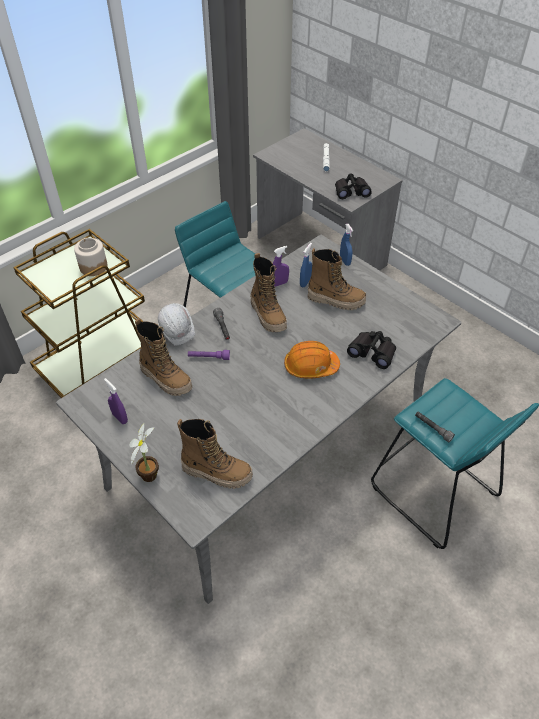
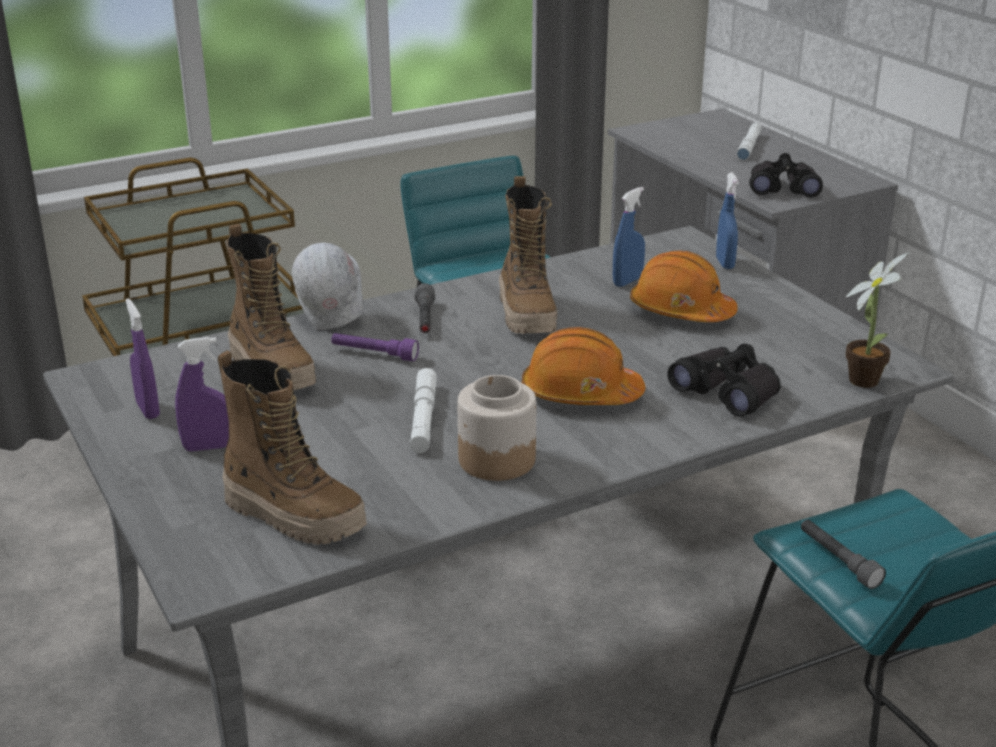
camera: 15 degrees right, 20 degrees down
jar [74,238,108,276] -> jar moved to [457,375,537,481]
potted plant [129,423,159,482] -> potted plant moved to [845,252,910,388]
purple spray bottle [273,246,289,287] -> purple spray bottle moved to [175,337,229,451]
boot [307,248,366,310] -> orange hard hat [630,250,738,322]
none -> white flashlight [410,368,437,453]

